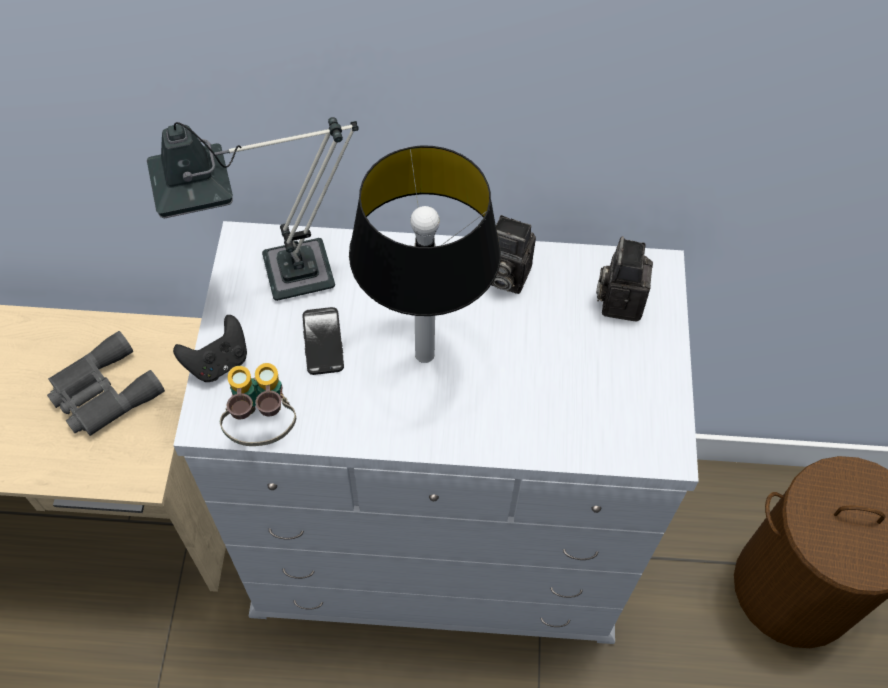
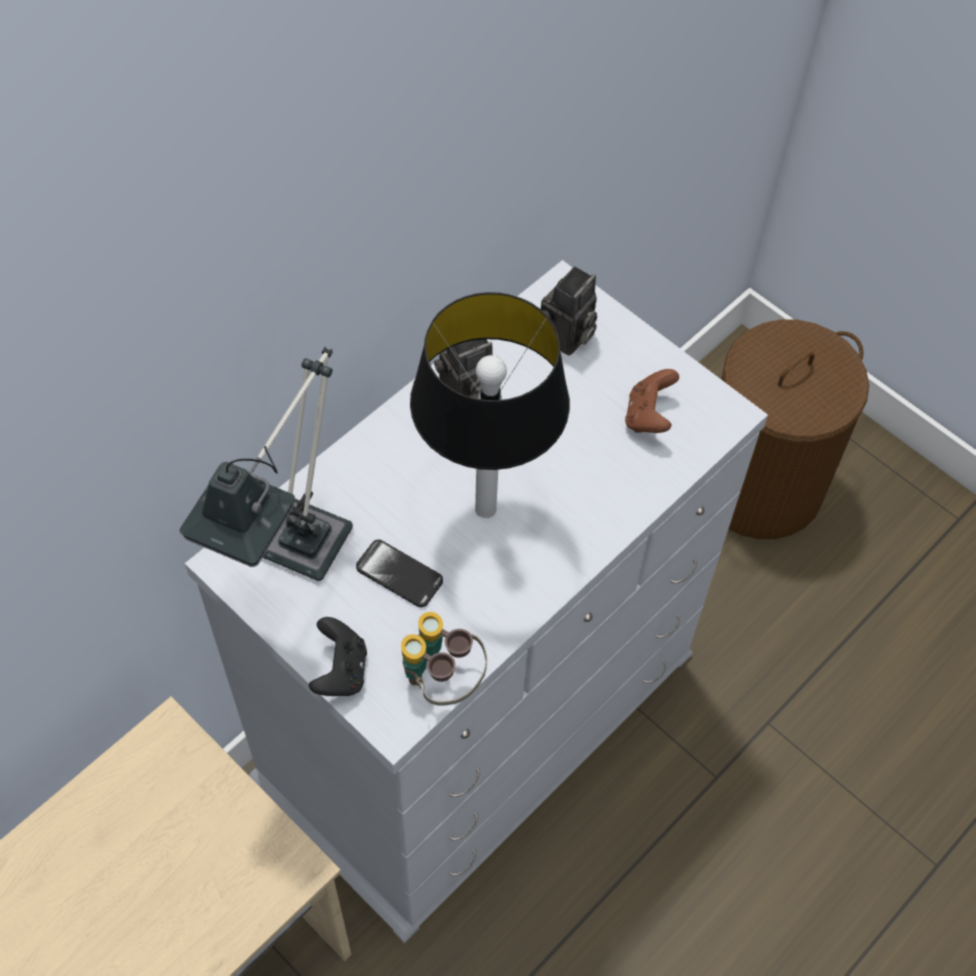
camera: 50 degrees left, 0 degrees up
grey binoculars [47,331,165,436] -> none
camera [596,236,653,322] -> camera turned 105 degrees counterclockwise [541,266,597,356]
none -> brown game controller [625,369,679,433]

